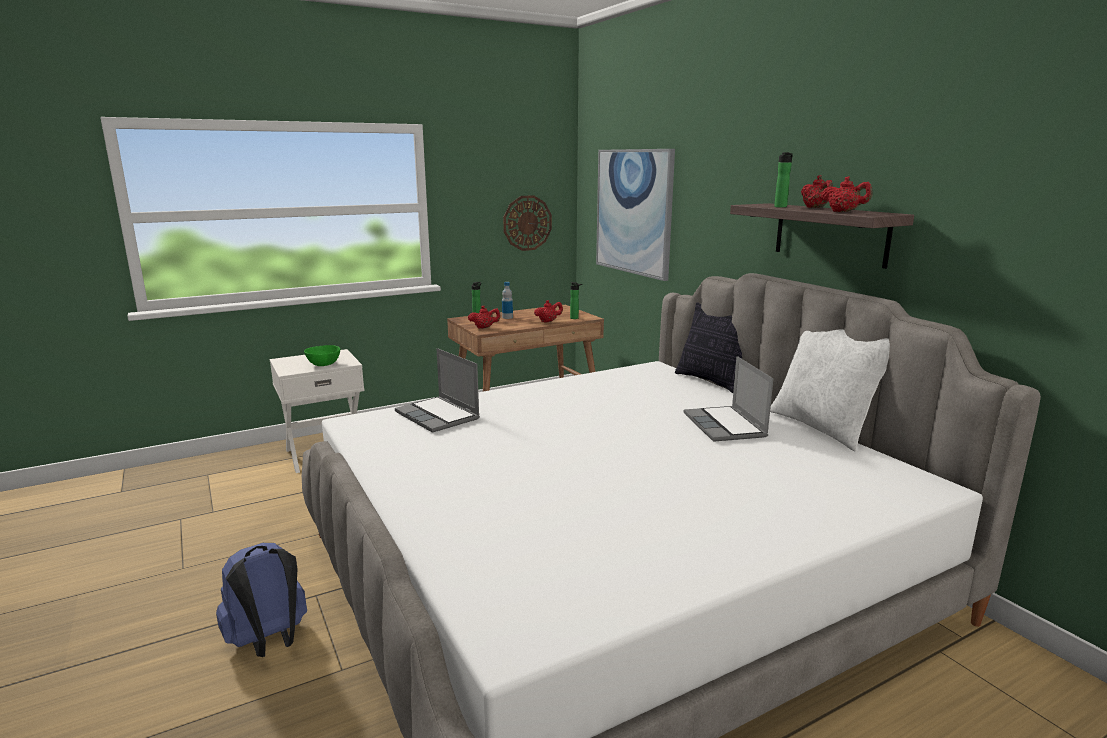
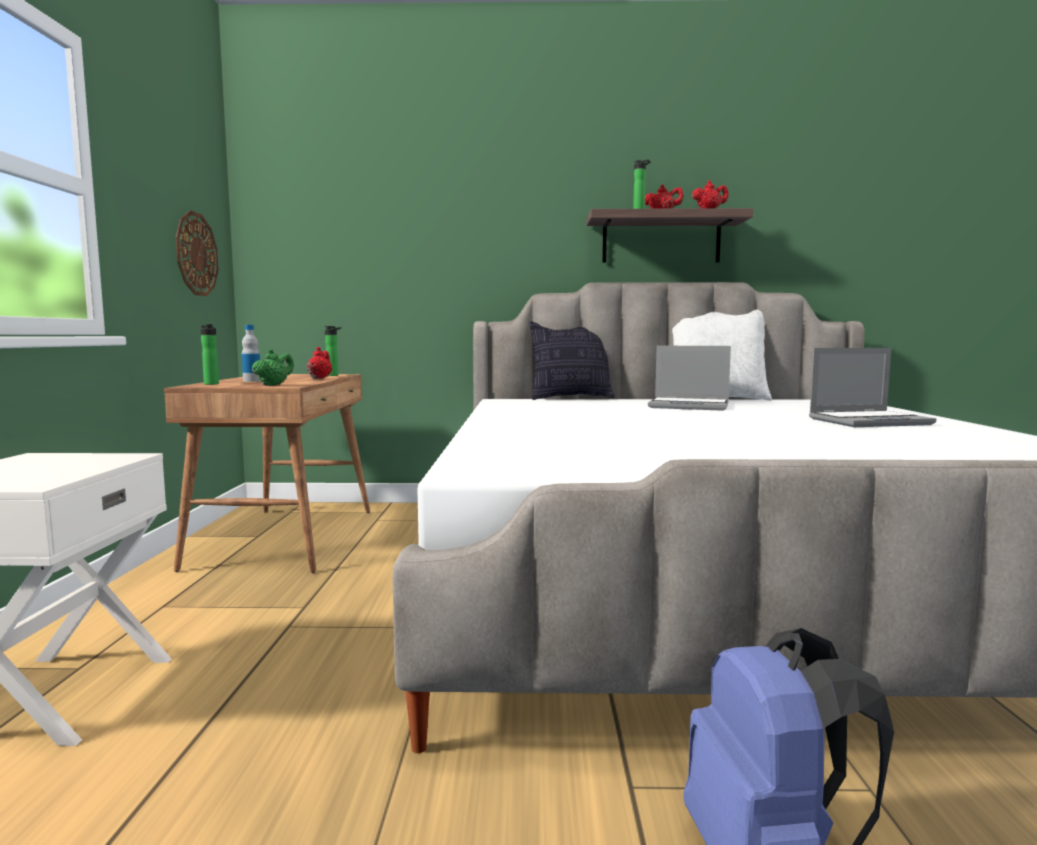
camera: 60 degrees left, 10 degrees down
green bowl [304,345,340,366] -> none
laptop [395,348,480,433] -> laptop moved to [809,348,936,427]
red teapot [468,306,501,329] -> green teapot [252,349,294,386]
picture [596,149,675,281] -> none

